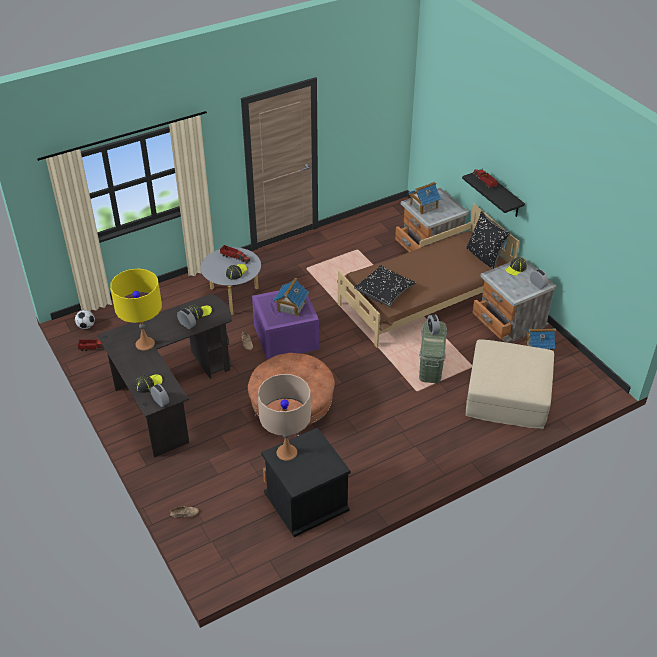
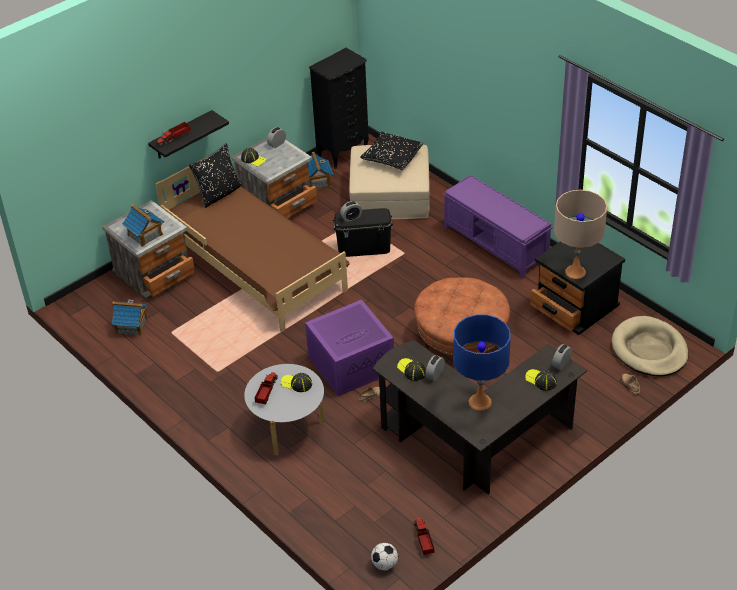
camera: 100 degrees left, 0 degrees up
yellow table lamp [110,269,162,351] -> blue table lamp [454,314,511,411]
toy house [273,278,309,317] -> toy house moved to [112,300,148,336]
black pillow [354,265,416,307] -> black pillow moved to [360,132,423,170]
green storage box [419,321,447,384] -> black storage box [333,208,393,257]
none -> black dresser [309,48,369,169]
none -> purple bench [443,174,552,279]
none -> beige dog bed [612,316,688,376]

